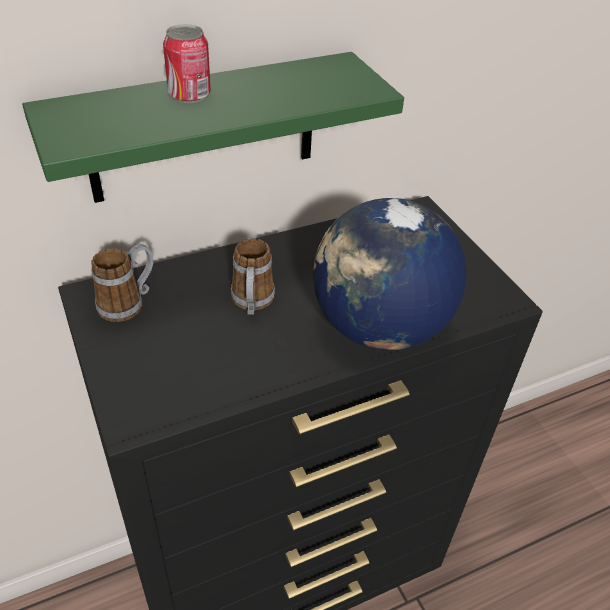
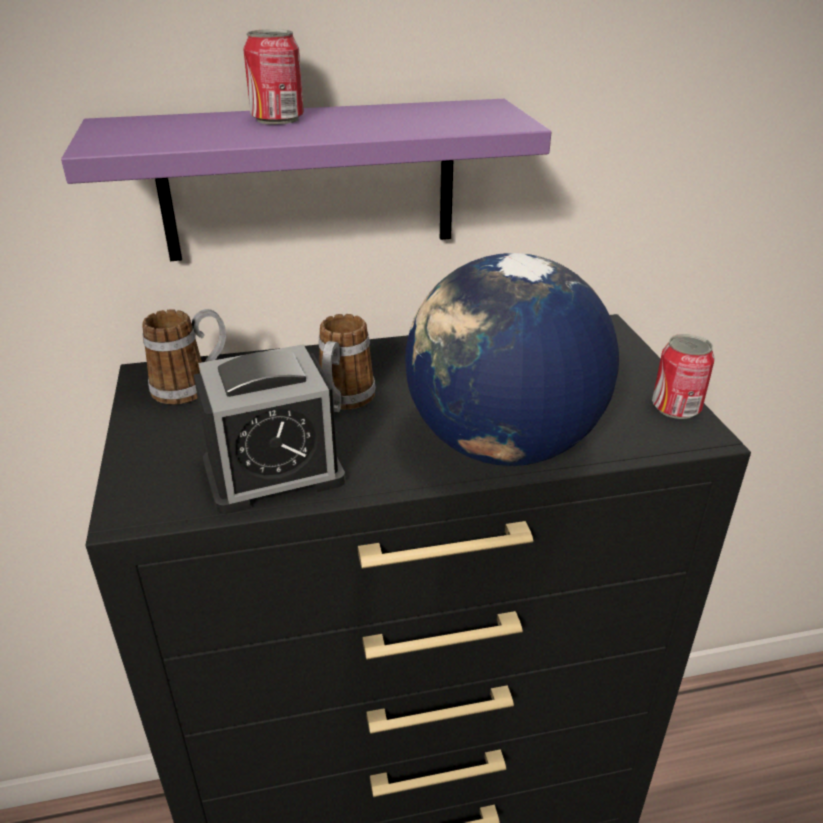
camera: 15 degrees right, 10 degrees down
green shelf [22,52,404,203] -> purple shelf [61,99,551,261]
none -> alarm clock [194,344,345,514]
none -> can [652,334,715,419]

